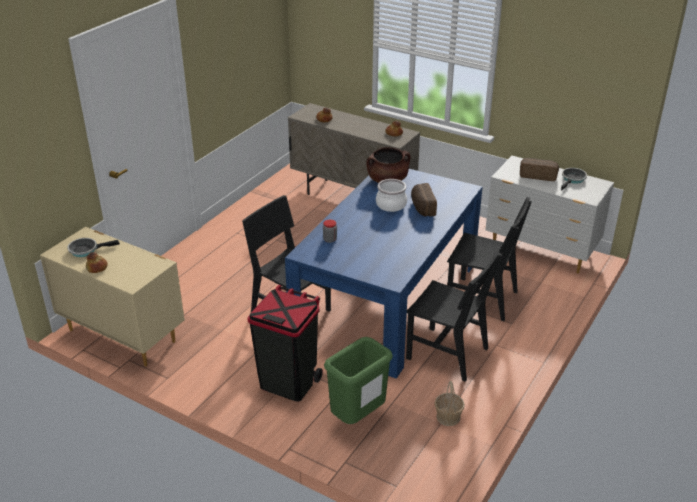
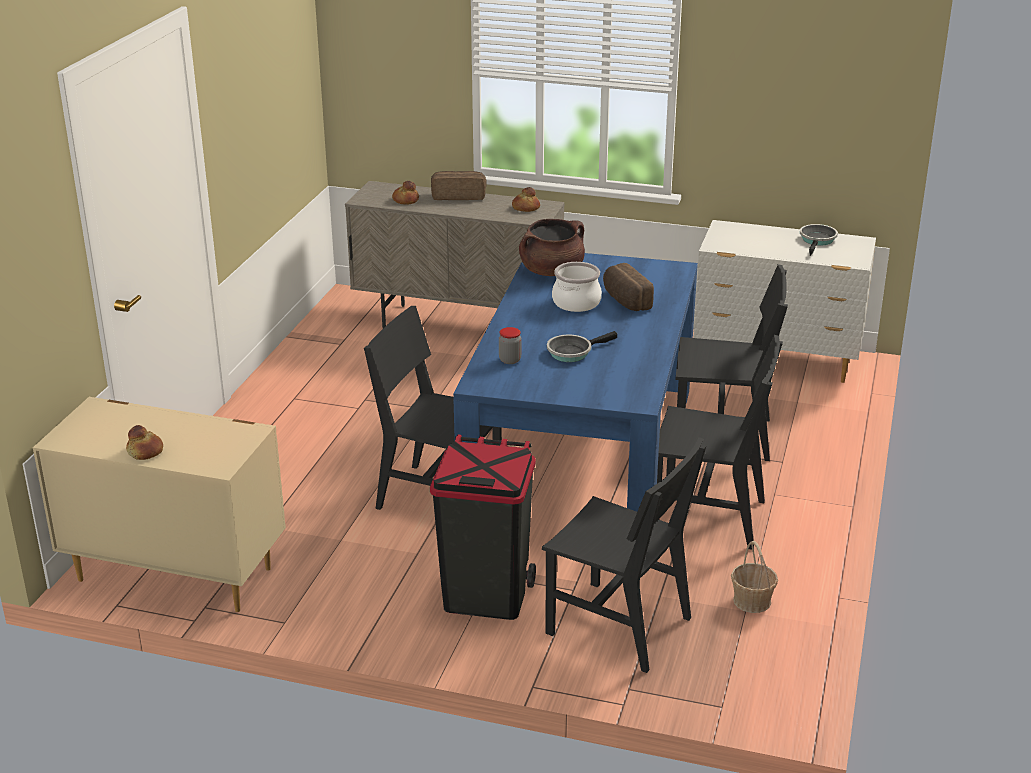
camera: 15 degrees left, 5 degrees down
frying pan [67,238,120,257] -> frying pan moved to [547,331,617,362]
green trash can [324,337,393,424] -> black chair [542,437,706,673]
bread [520,158,559,181] -> bread moved to [431,171,487,200]

